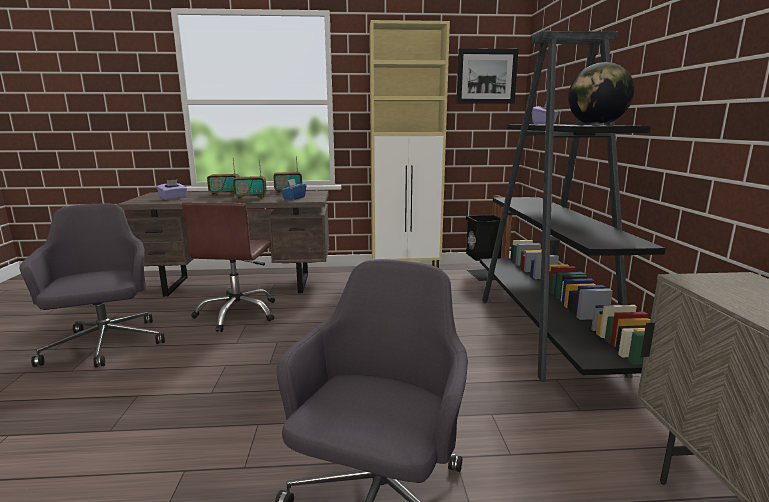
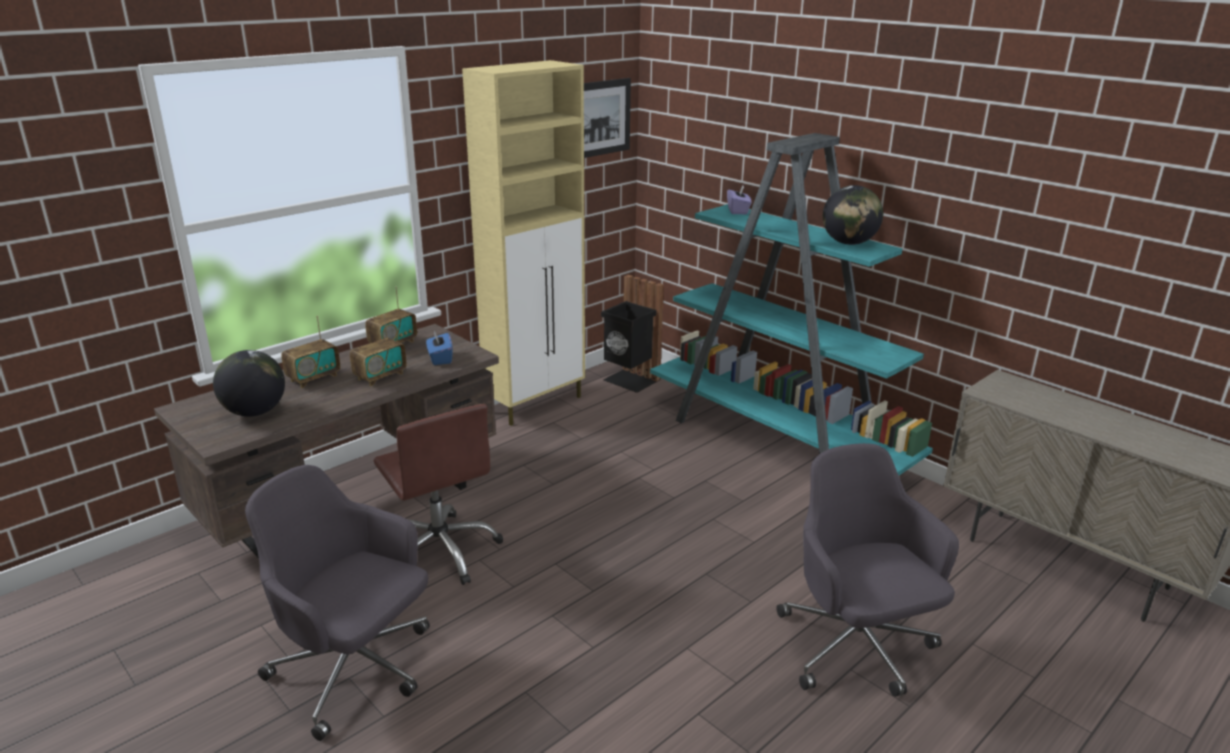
camera: 40 degrees left, 10 degrees up
purple tissue box [157,179,187,200] -> globe [213,350,285,417]
black bookcase [480,31,665,382] -> turquoise bookcase [650,133,933,476]

